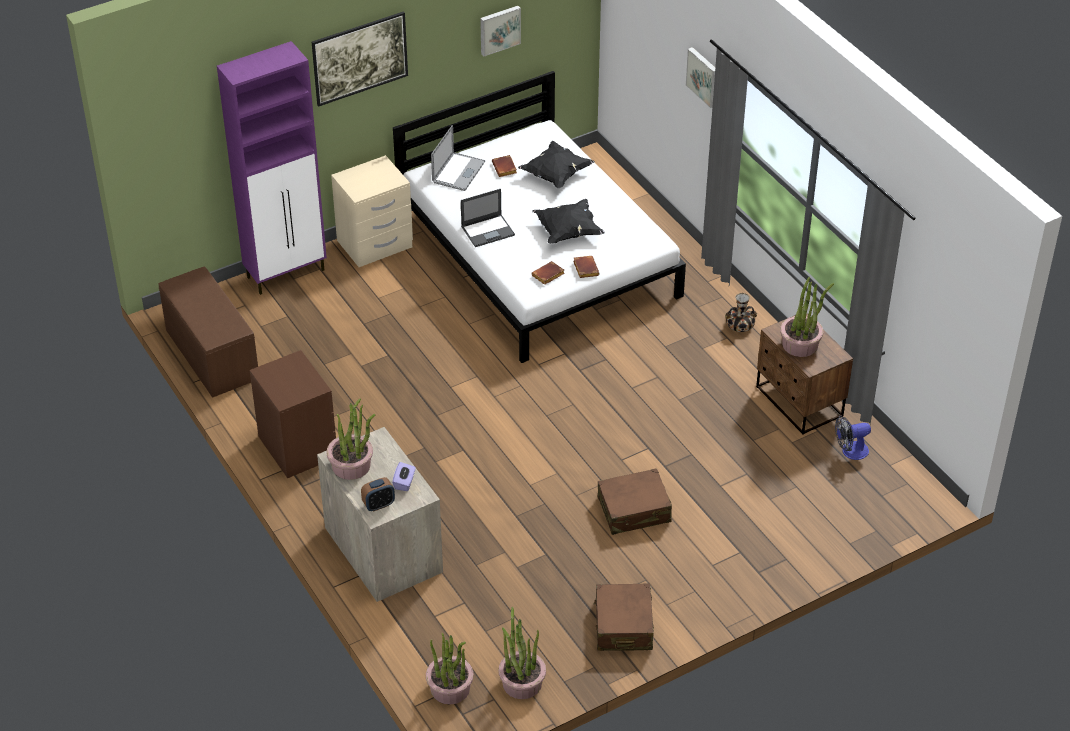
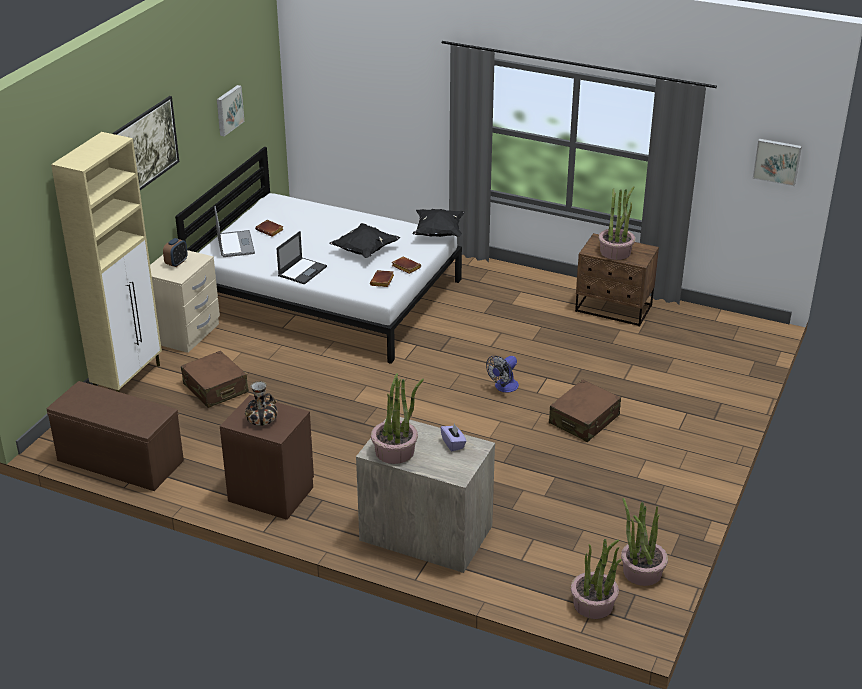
camera: 35 degrees left, 10 degrees down
purple cabinet [217,41,327,295] -> beige cabinet [51,132,162,392]
alarm clock [361,477,395,512] -> alarm clock moved to [163,238,188,267]
black pillow [518,141,595,188] -> black pillow moved to [412,209,465,237]
brown suitcase [594,583,654,651] -> brown suitcase moved to [181,351,249,408]
picture [686,47,715,108] -> picture moved to [753,139,802,186]
vase [725,293,757,332] -> vase moved to [245,381,278,426]
fan [835,416,871,460] -> fan moved to [486,356,519,393]

